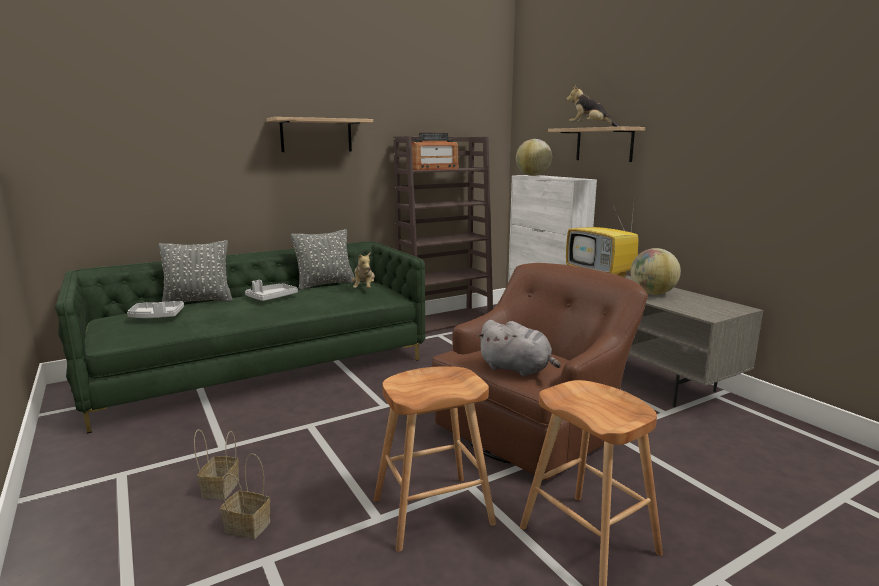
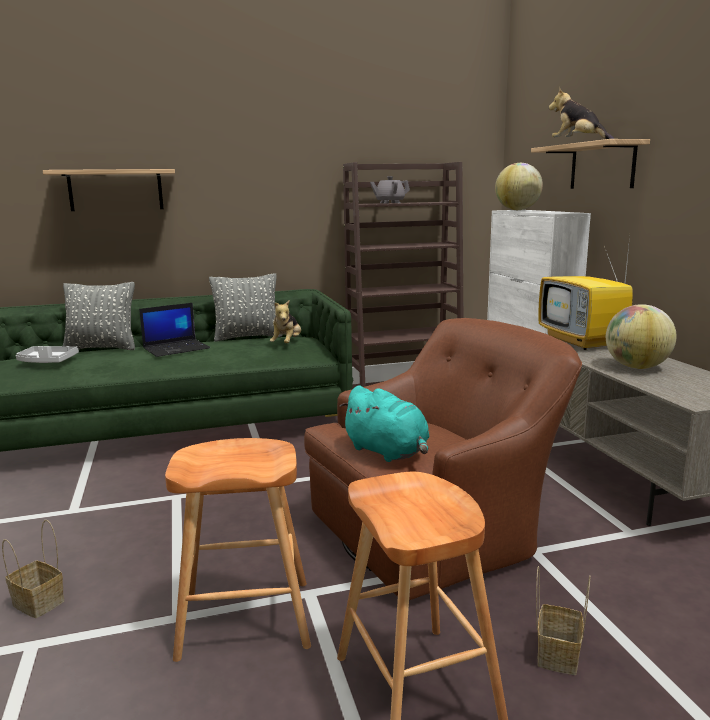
camera: 15 degrees right, 0 degrees up
basket [194,429,239,499] -> basket moved to [536,566,590,675]
grey tray [245,280,298,301] -> laptop [139,303,210,357]
shelf [267,117,373,152] -> shelf moved to [43,169,175,211]
radio [412,132,459,170] -> grey teapot [370,176,410,204]
grey plush toy [477,320,561,377] -> turquoise plush toy [340,385,430,462]

